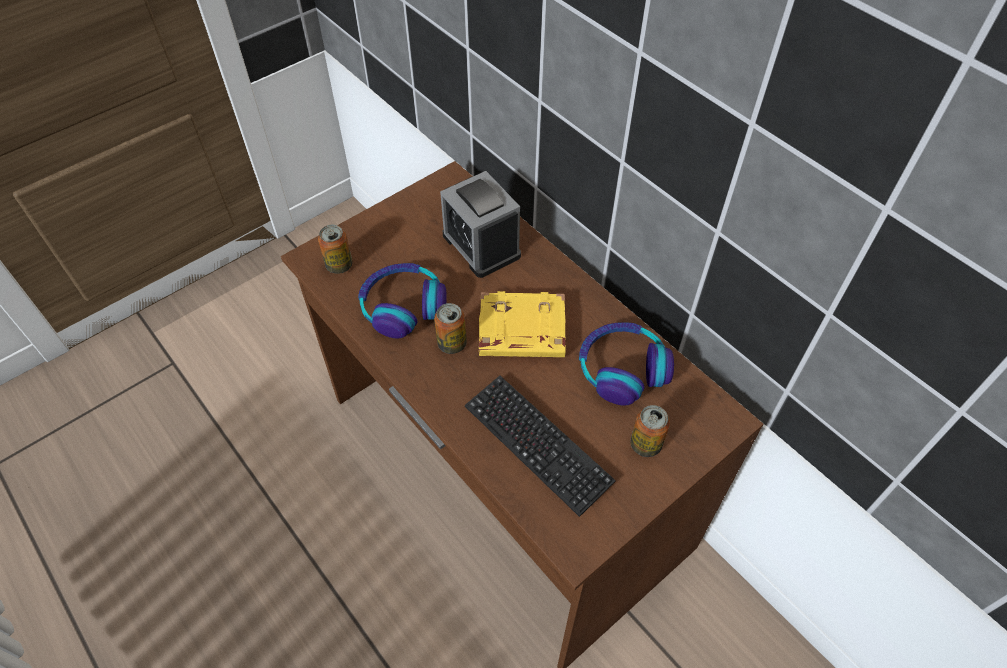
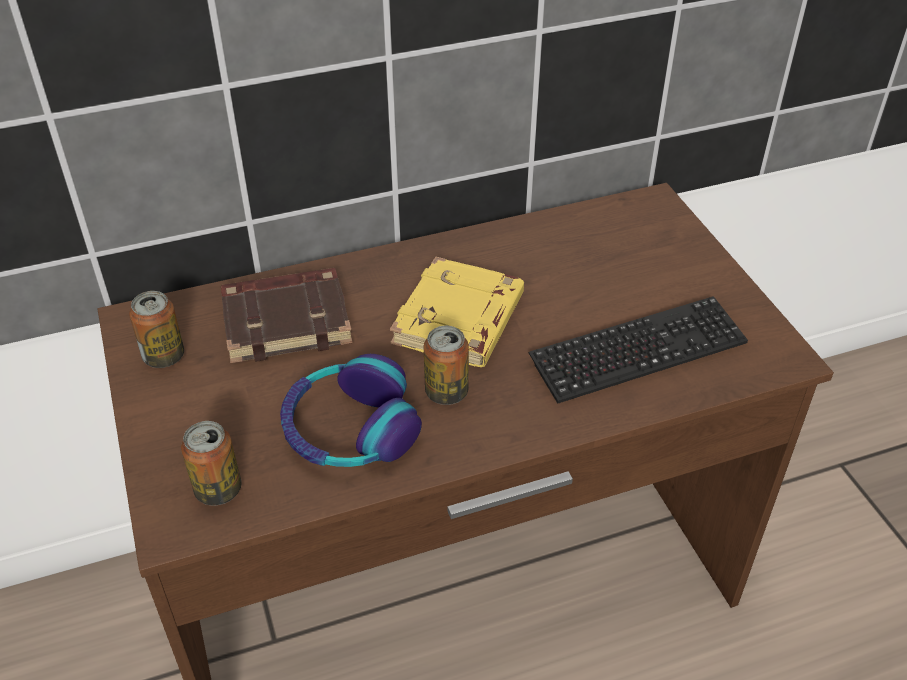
camera: 70 degrees left, 10 degrees down
alarm clock [440,171,521,278] -> brown book [221,268,353,363]
headphones [579,322,674,405] -> none
can [630,405,670,457] -> can moved to [129,291,184,368]

